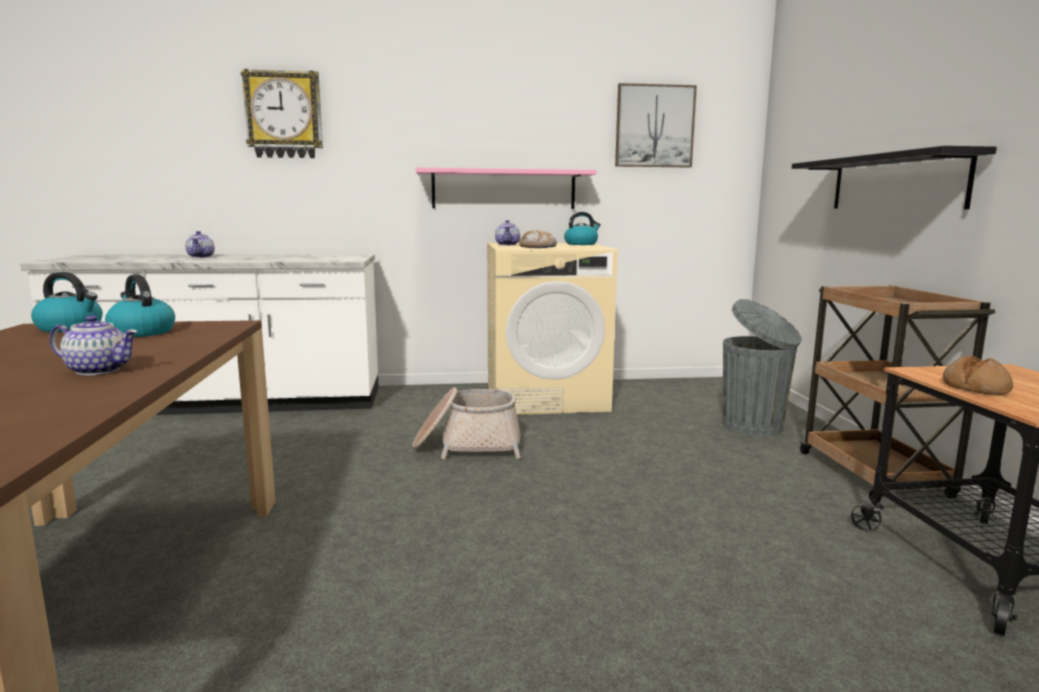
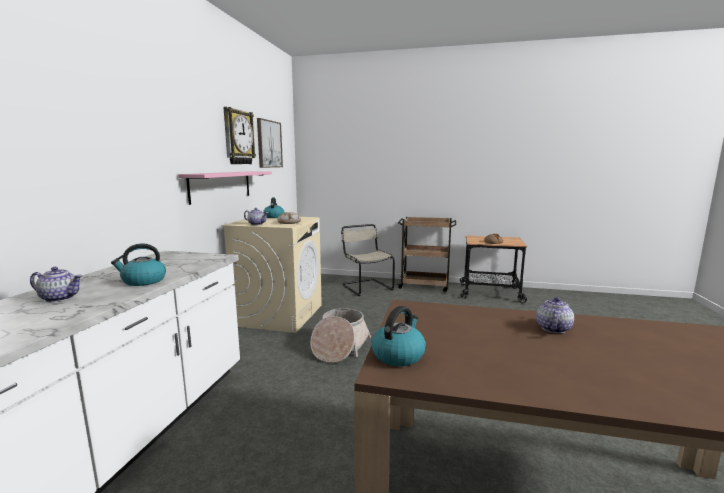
camera: 70 degrees left, 0 degrees up
kettle [105,275,175,337] -> kettle moved to [111,244,166,286]
wall clock [241,69,323,158] -> wall clock moved to [224,107,256,164]
grey trash can [723,299,802,436] -> beige chair [341,224,395,296]
black shelf [792,146,997,210] -> none

